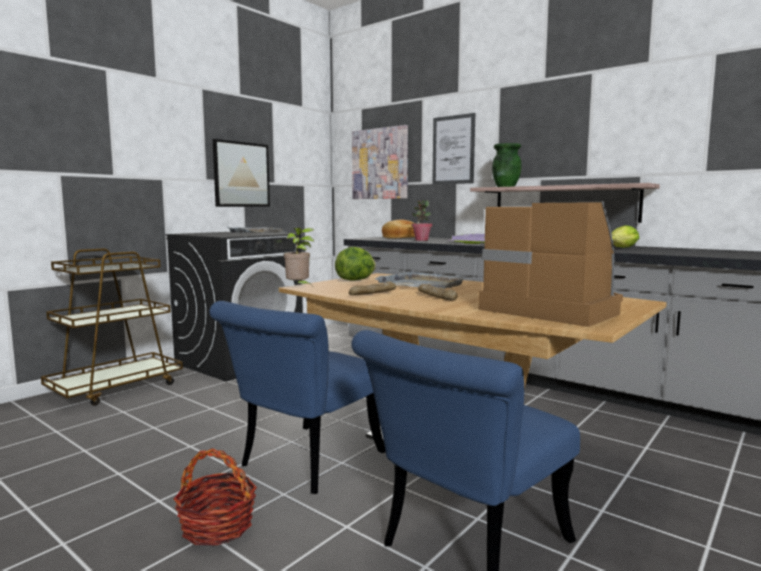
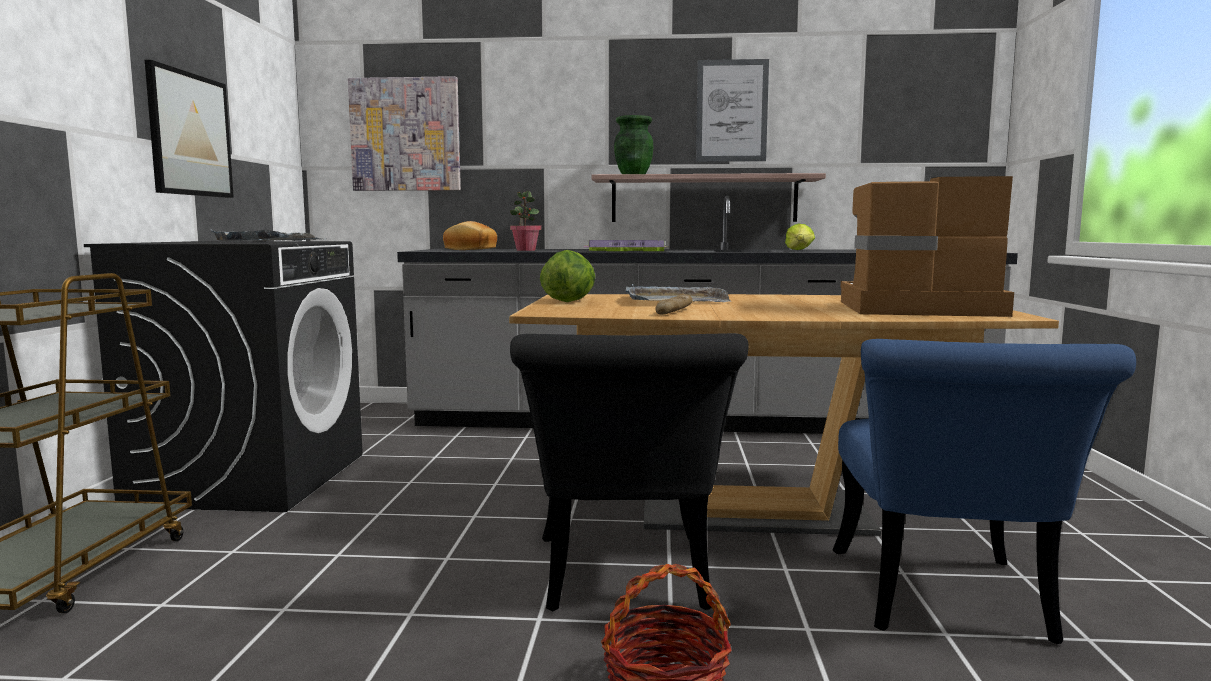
camera: 35 degrees left, 0 degrees up
blue chair [209,301,386,494] -> black chair [510,333,748,611]
potted plant [284,228,314,288] -> none
bread [418,284,457,300] -> none
picture [432,113,475,185] -> picture moved to [696,59,769,162]

